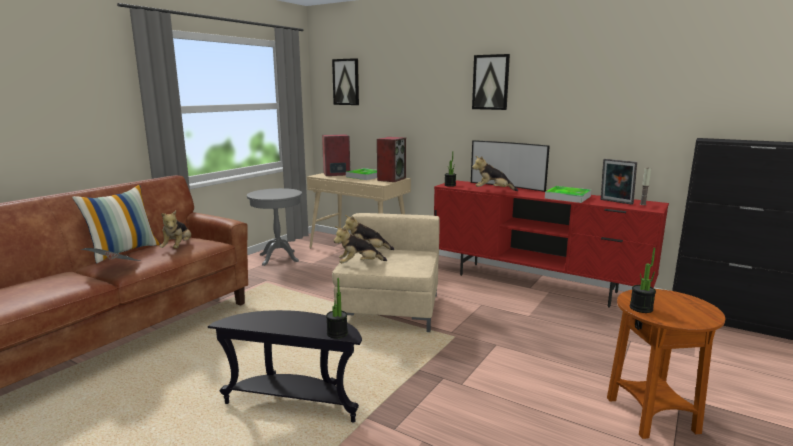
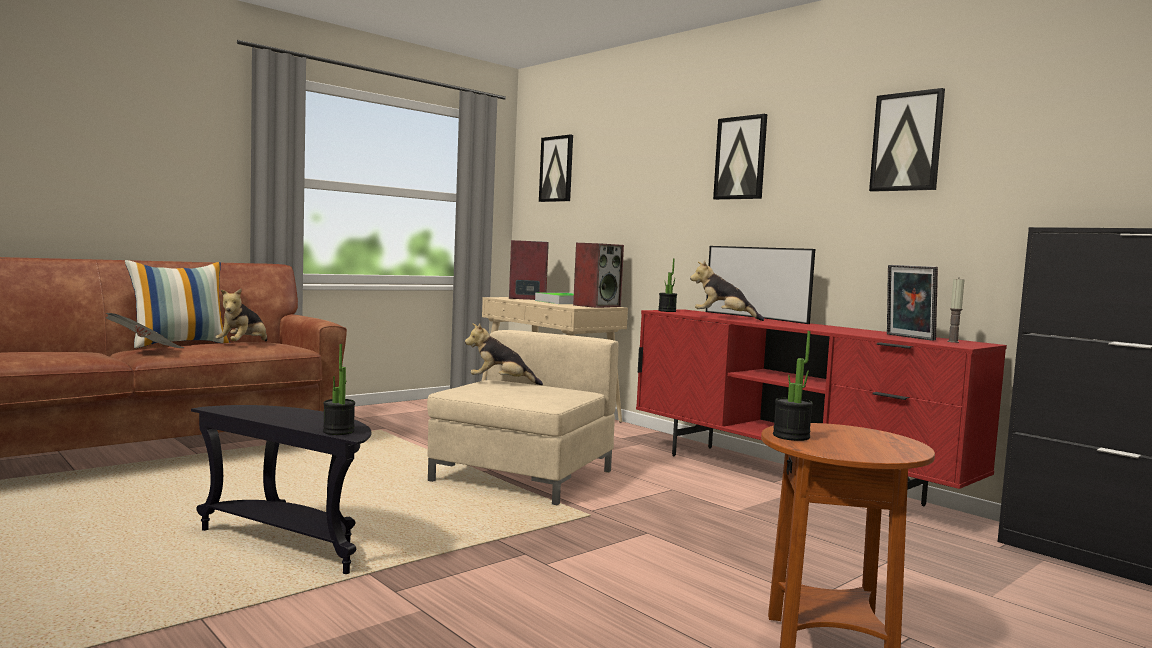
camera: 15 degrees right, 10 degrees down
grey side table [247,188,302,266] -> none
plush toy [334,226,387,263] -> none
tray [545,186,591,203] -> none
none -> picture [869,88,945,192]

